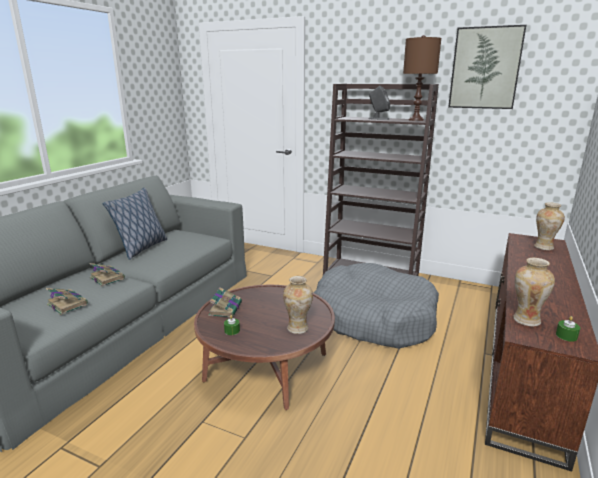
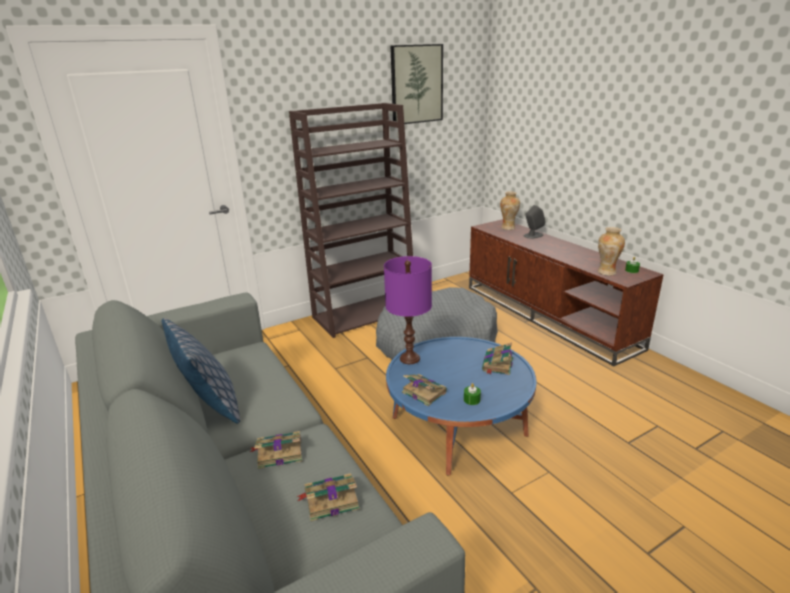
camera: 55 degrees left, 5 degrees up
brown coffee table [194,285,335,410] -> blue coffee table [386,337,537,476]
vase [283,276,313,334] -> book [482,343,513,375]
grey speaker [369,86,390,120] -> grey speaker moved to [524,205,546,239]
brown table lamp [403,35,441,121] -> none
none -> purple table lamp [384,256,432,364]

